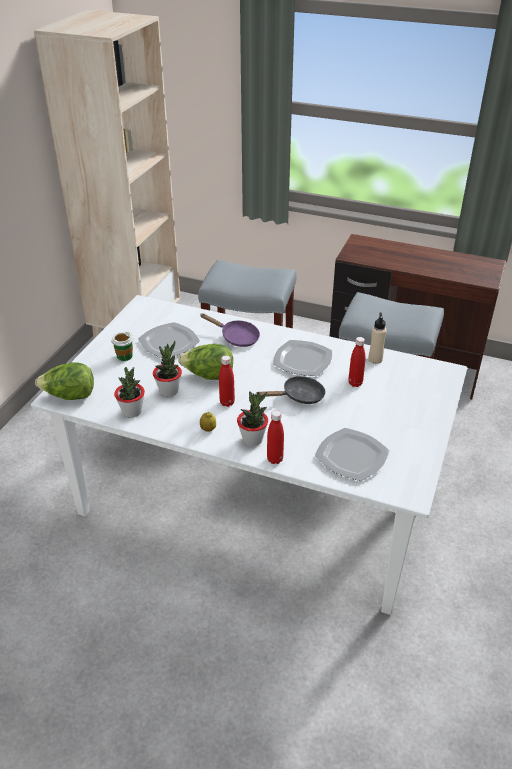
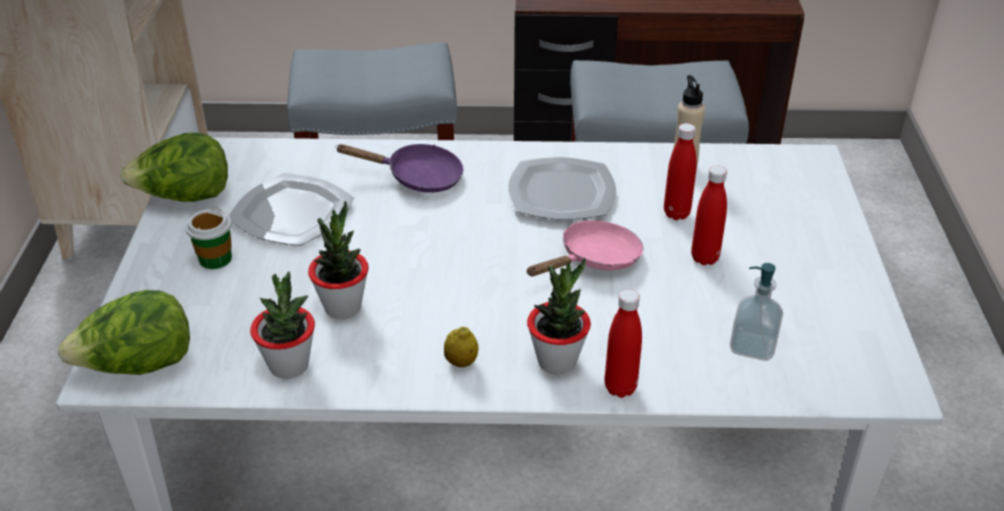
camera: 20 degrees left, 0 degrees up
lettuce [178,344,233,380] -> lettuce moved to [120,133,228,202]
red bottle [219,356,235,407] -> red bottle moved to [691,165,727,265]
black frying pan [255,376,326,404] -> pink frying pan [526,220,643,276]
plate [315,428,390,481] -> soap dispenser [730,263,783,361]

